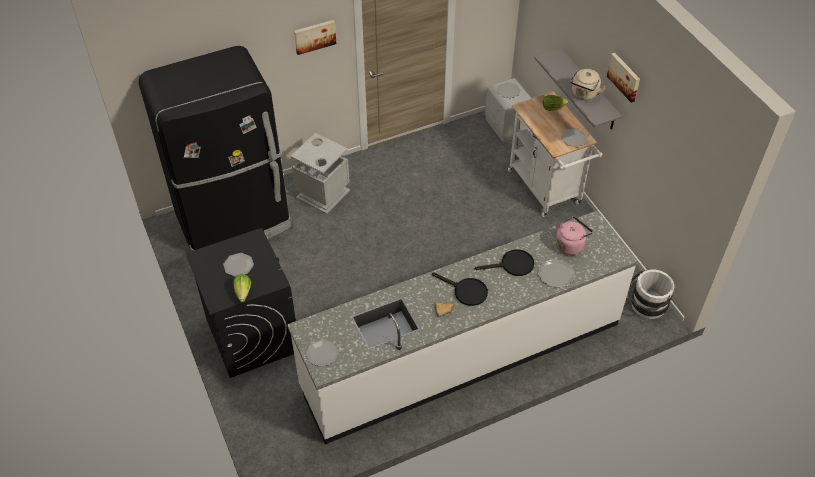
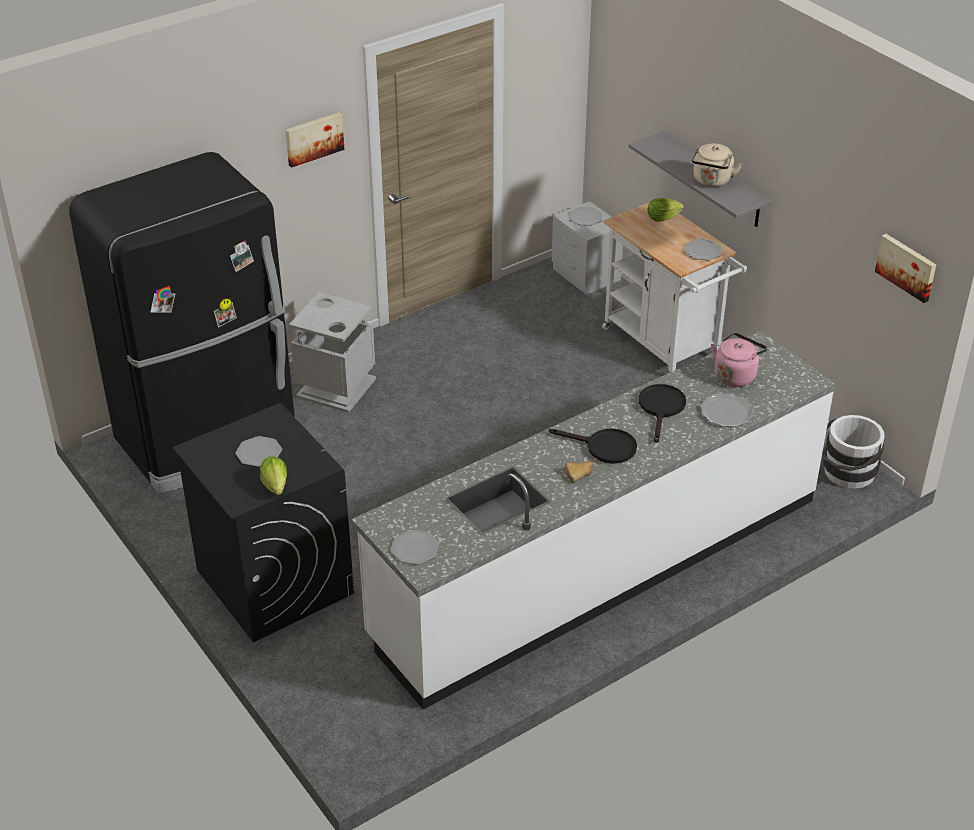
camera: 10 degrees left, 10 degrees down
black frying pan [475,249,534,276] -> black frying pan turned 60 degrees counterclockwise [639,384,686,443]
picture [607,53,640,103] -> picture moved to [875,234,936,303]

